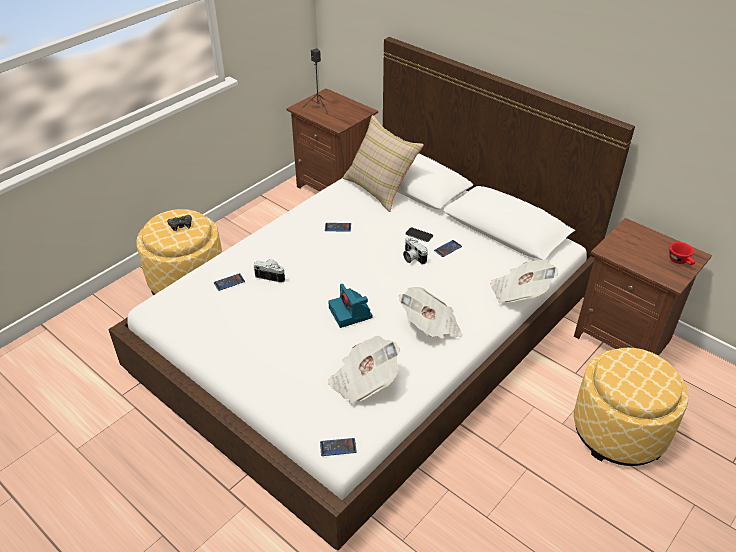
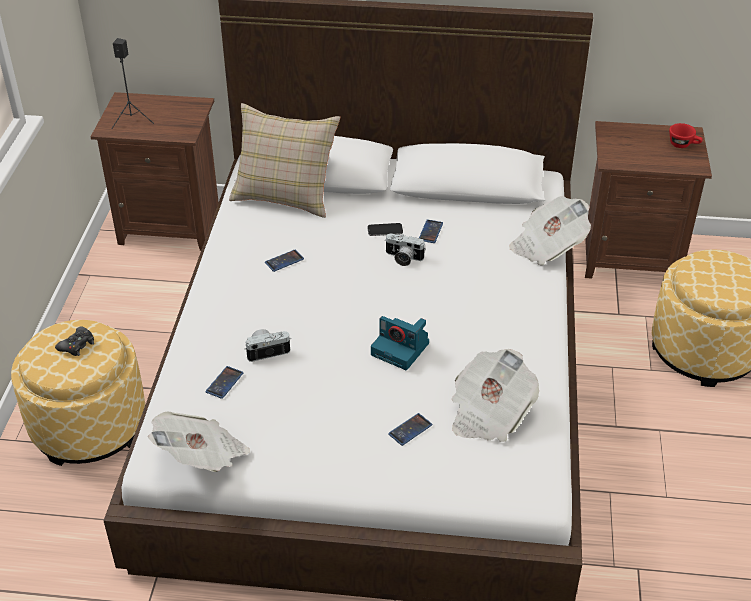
camera: 35 degrees left, 0 degrees up
phone [320,438,357,456] -> phone moved to [388,413,432,446]
newspaper [399,287,463,339] -> newspaper moved to [148,412,250,472]

